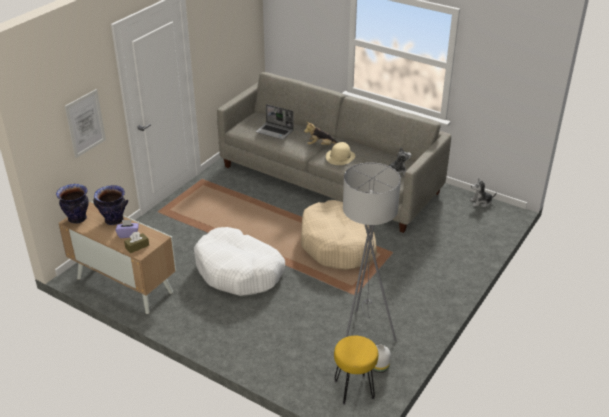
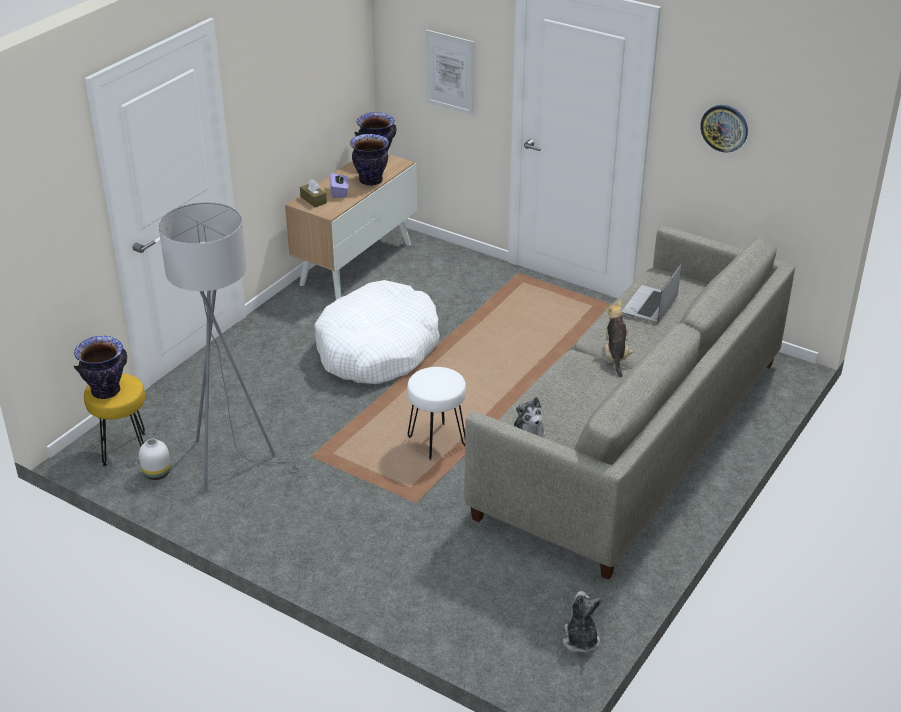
camera: 90 degrees right, 0 degrees up
beige dog bed [301,200,377,270] -> white stool [407,367,466,460]
beige hat [326,142,355,165] -> none
none -> vase [73,336,127,399]
none -> wall clock [700,105,748,153]

